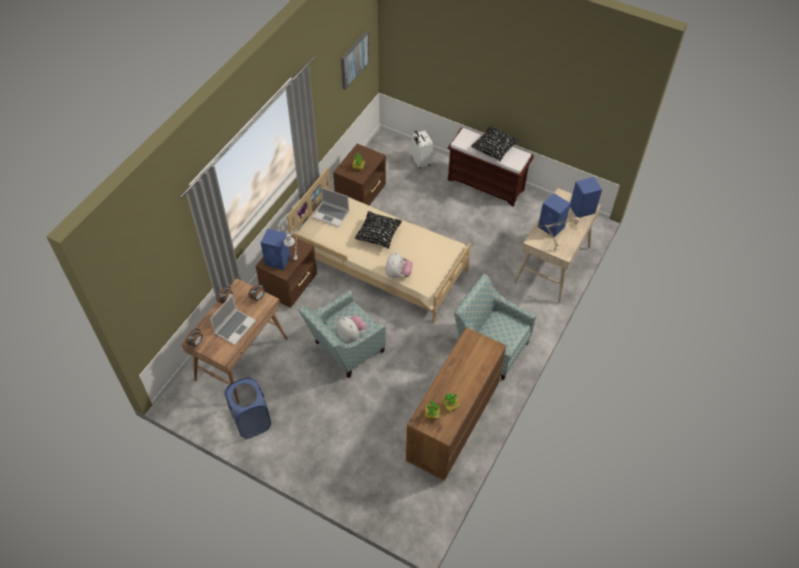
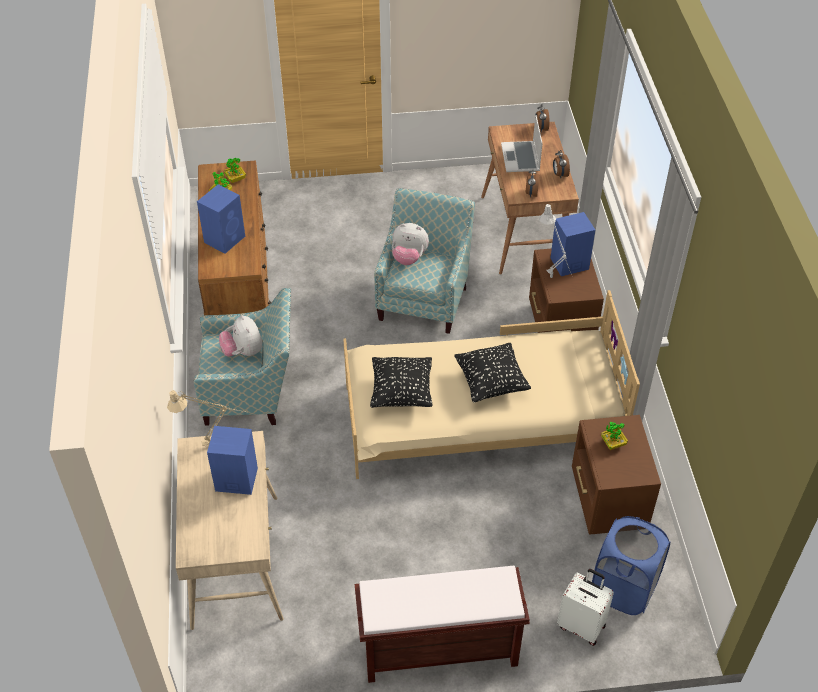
camera: 145 degrees right, 5 degrees down
blue laundry basket [225,378,271,439] -> blue laundry basket moved to [592,516,670,615]
laptop [313,187,349,227] -> none
picture [341,31,369,90] -> none
plush toy [385,252,413,278] -> plush toy moved to [219,315,262,357]
black pillow [471,126,519,161] -> black pillow moved to [370,357,433,408]
blue speaker [570,177,602,218] -> blue speaker moved to [197,184,245,254]

